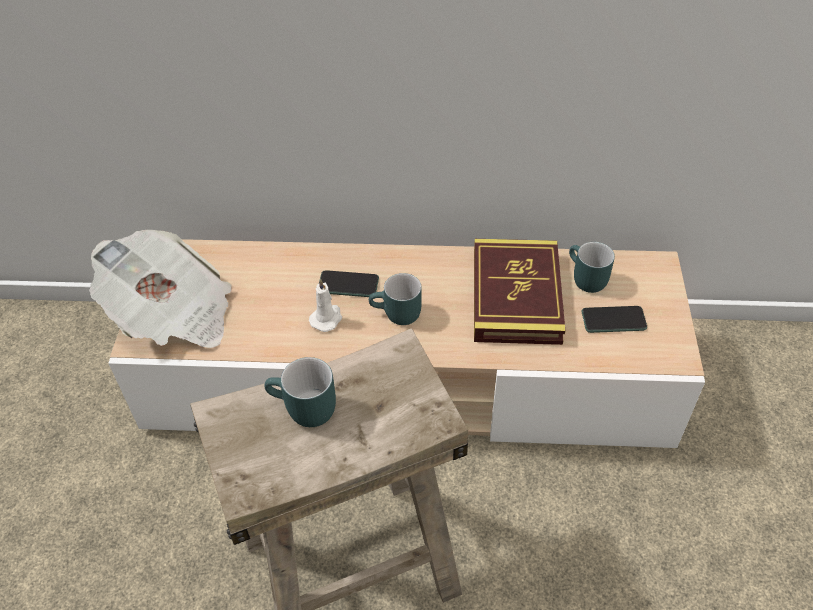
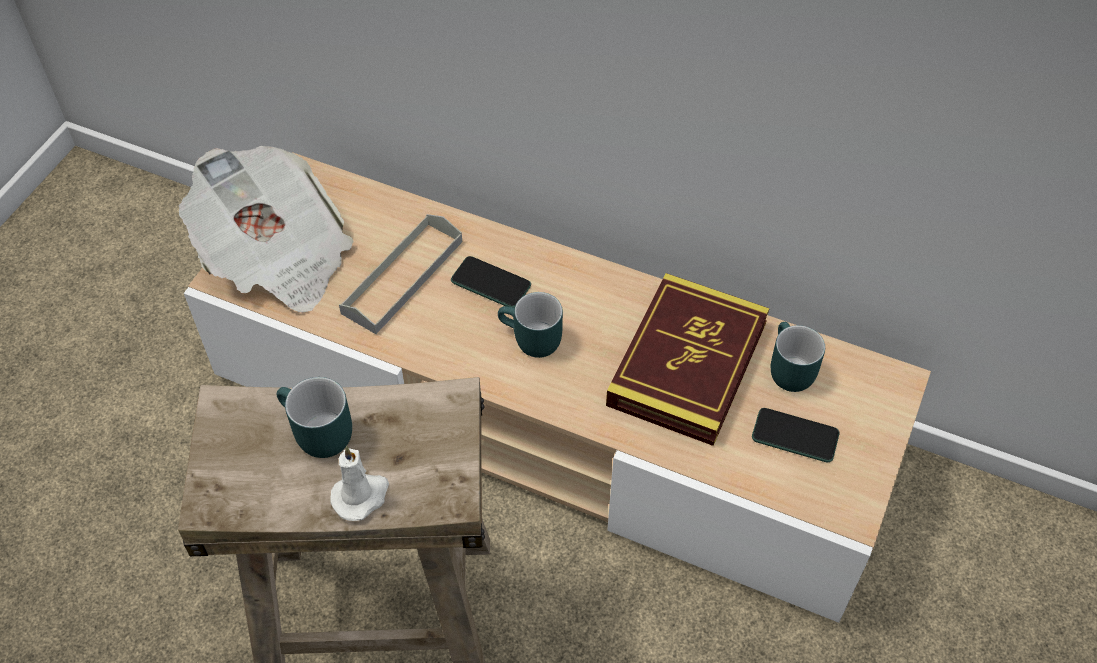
camera: 20 degrees right, 5 degrees up
white candle [309,279,342,332] -> white candle moved to [330,446,389,521]
none -> grey tray [339,214,462,334]

